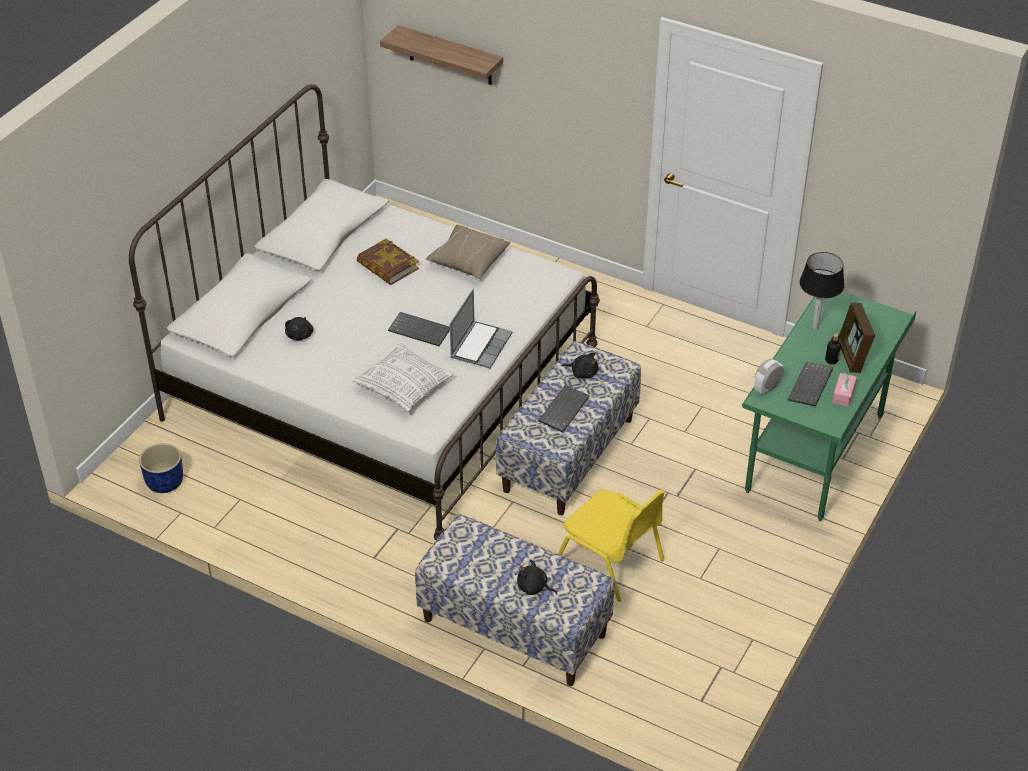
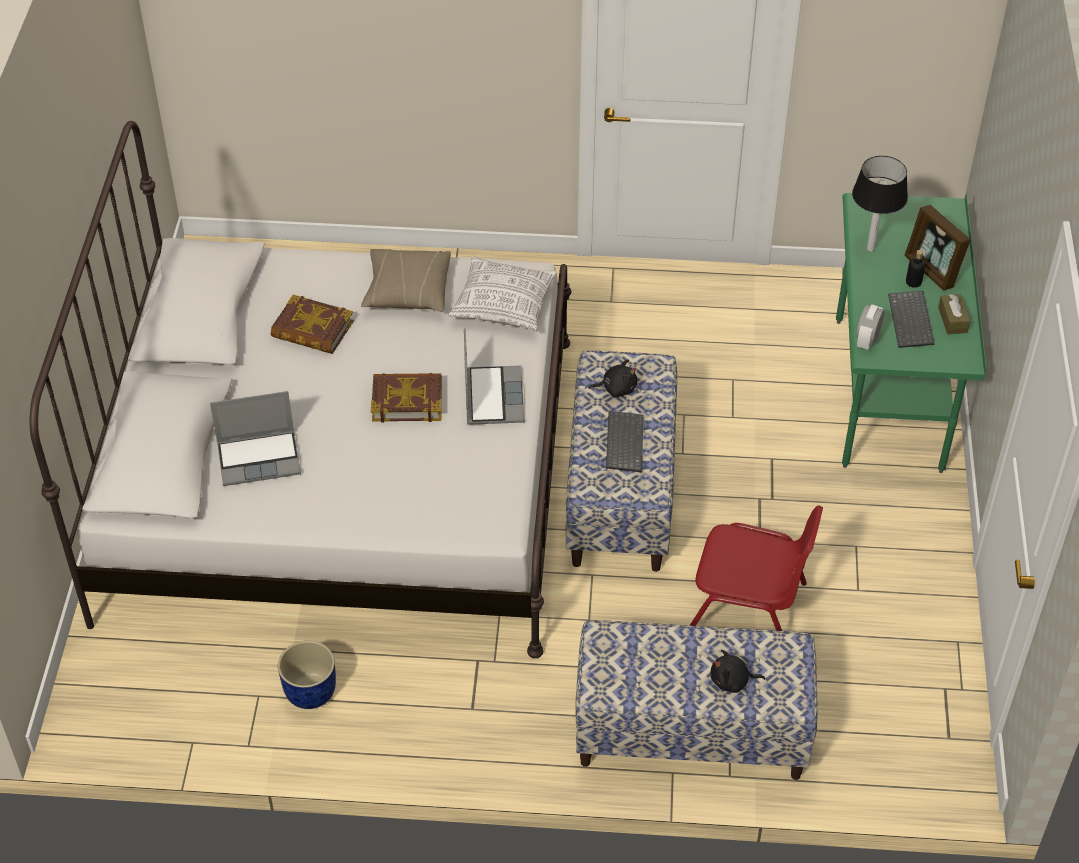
camera: 25 degrees left, 5 degrees up
blue planter [139,443,183,493] -> blue planter moved to [278,641,336,709]
black plush toy [285,317,314,340] -> laptop [210,391,301,486]
pillow [352,343,454,413] -> pillow moved to [448,256,557,332]
shelf [380,25,503,85] -> none
keyboard [388,312,450,347] -> book [371,373,442,422]
yellow chair [558,489,665,602] -> red chair [689,505,823,631]
pink tissue box [832,373,857,407] -> brown tissue box [938,294,970,334]

